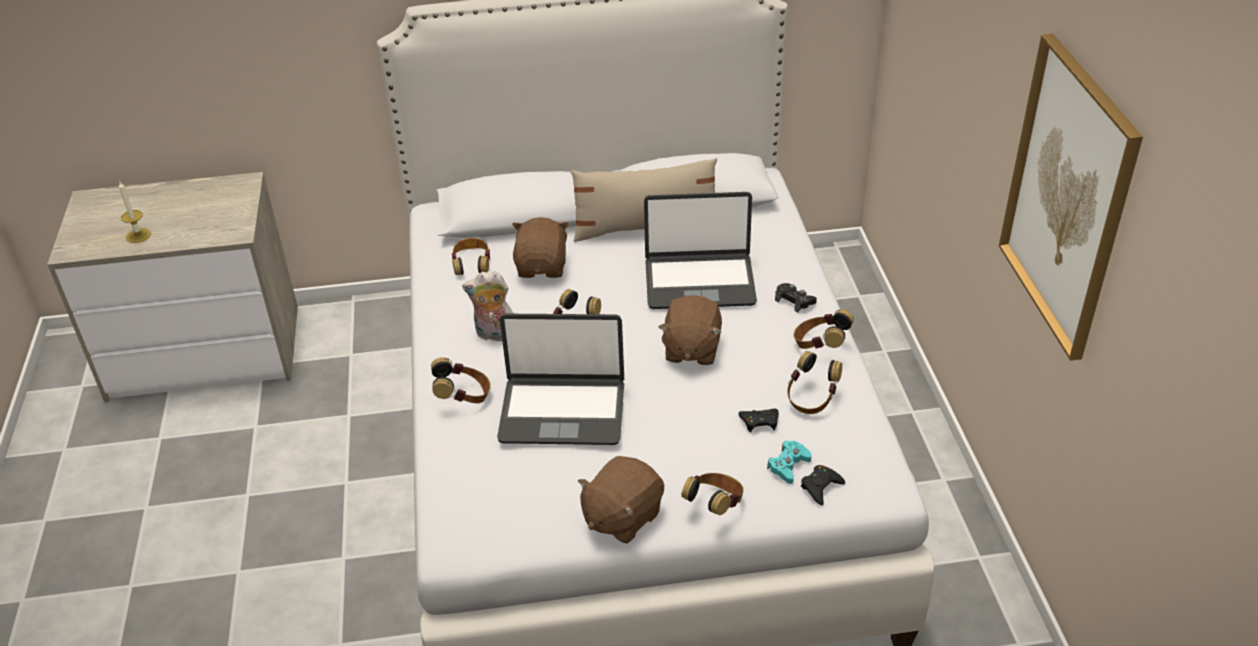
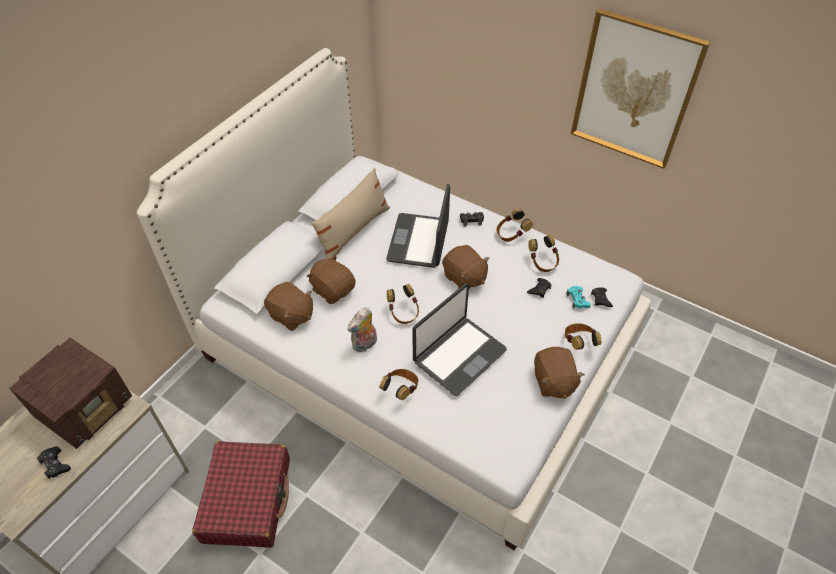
camera: 50 degrees left, 10 degrees up
candle [119,182,151,243] -> black game controller [37,447,71,479]
headphones [452,238,490,275] -> brown plush toy [264,282,313,331]
laptop [644,192,757,309] -> laptop turned 150 degrees clockwise [386,184,450,268]
none -> radio [9,338,132,449]
none -> red suitcase [192,441,290,548]

